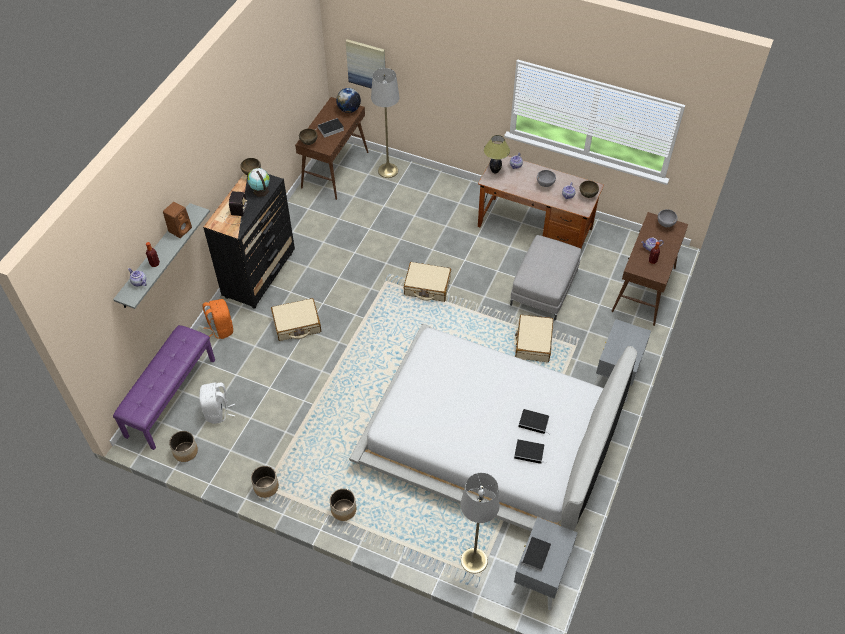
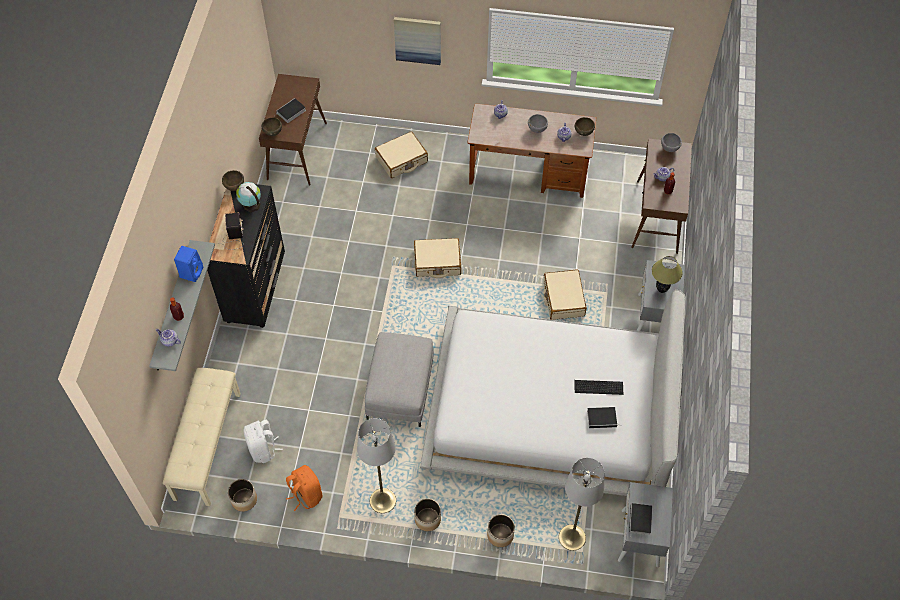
camera: 15 degrees left, 5 degrees up
purple bench [113,325,215,450] -> beige bench [163,368,241,506]
brown speaker [163,202,192,238] -> blue speaker [174,246,203,282]
orange backpack [202,299,233,339] -> orange backpack moved to [286,465,322,511]
planter [251,466,279,498] -> planter moved to [487,514,515,547]
beige suitcase [271,298,321,341] -> beige suitcase moved to [375,131,428,178]
globe [336,88,361,113] -> none
picture [346,39,385,89] -> picture moved to [394,17,441,65]
grey floor lamp [371,68,399,178] -> grey floor lamp moved to [357,418,396,513]
table lamp [484,135,510,174] -> table lamp moved to [652,256,682,293]
grey ottoman [510,235,581,320] -> grey ottoman moved to [365,332,434,427]
book [518,409,550,434] -> keyboard [574,380,623,395]

